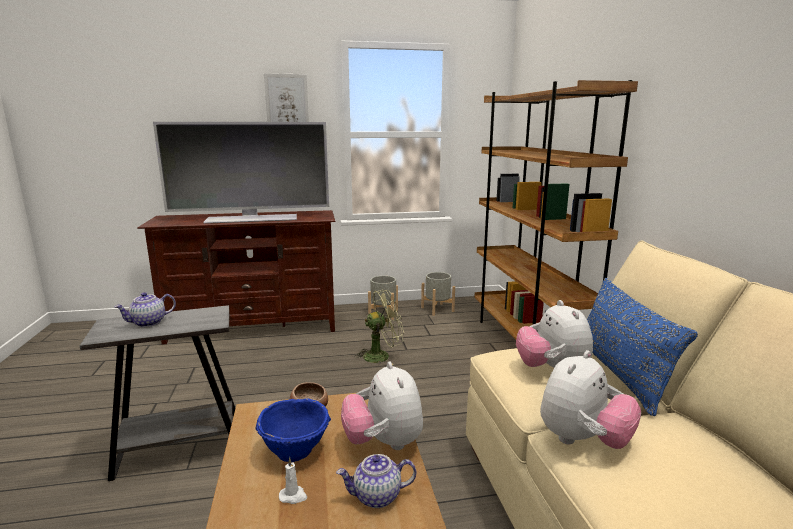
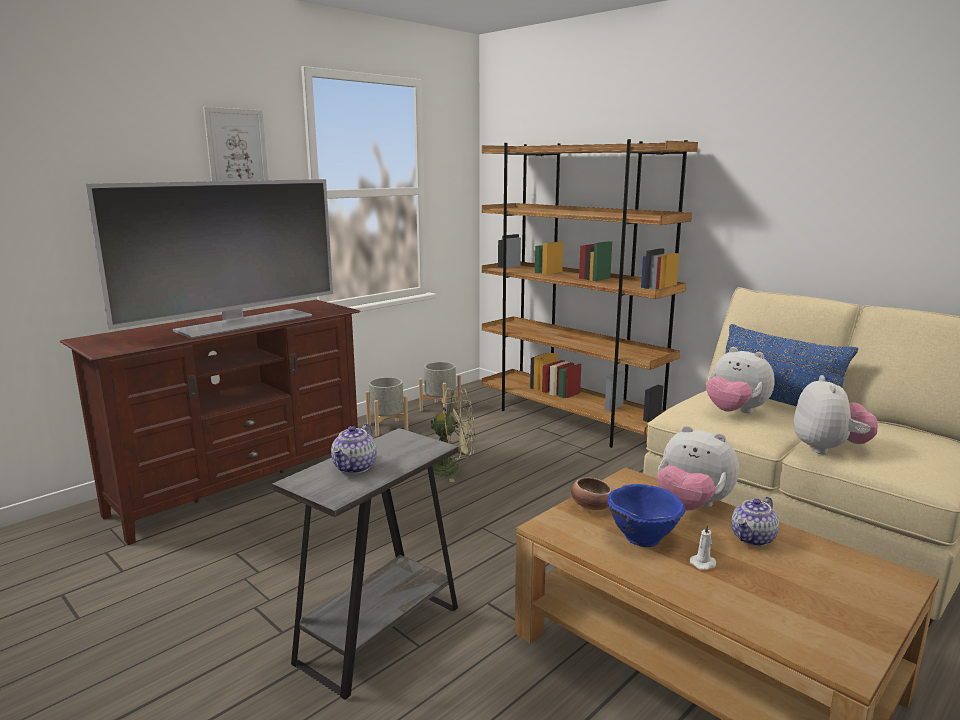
camera: 35 degrees left, 0 degrees up
green fan [354,290,404,365] -> green fan turned 60 degrees clockwise [430,388,475,482]

